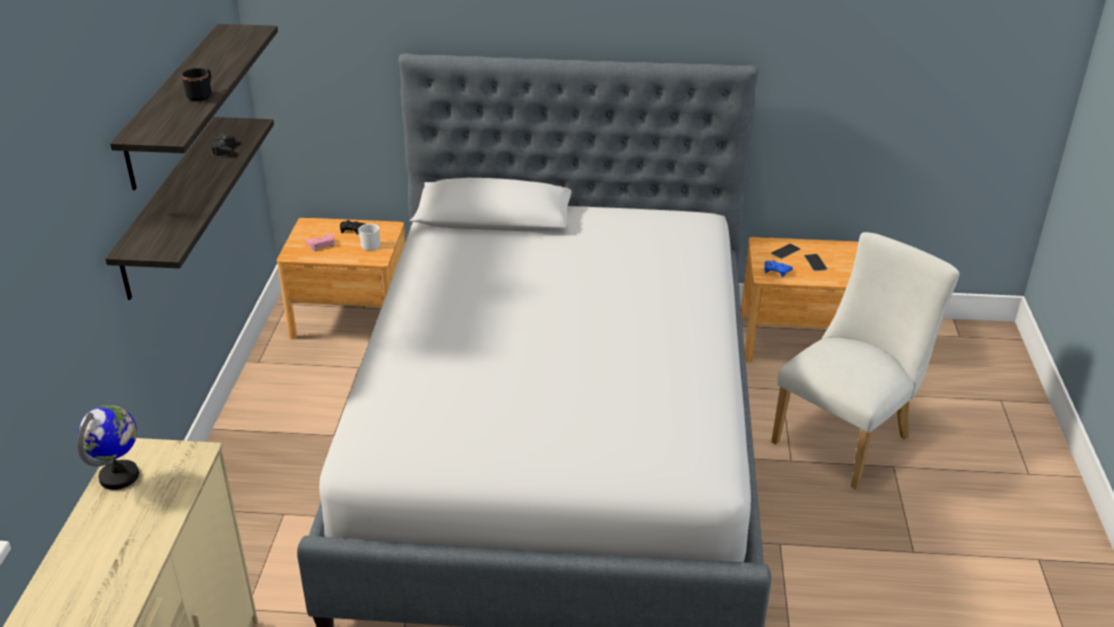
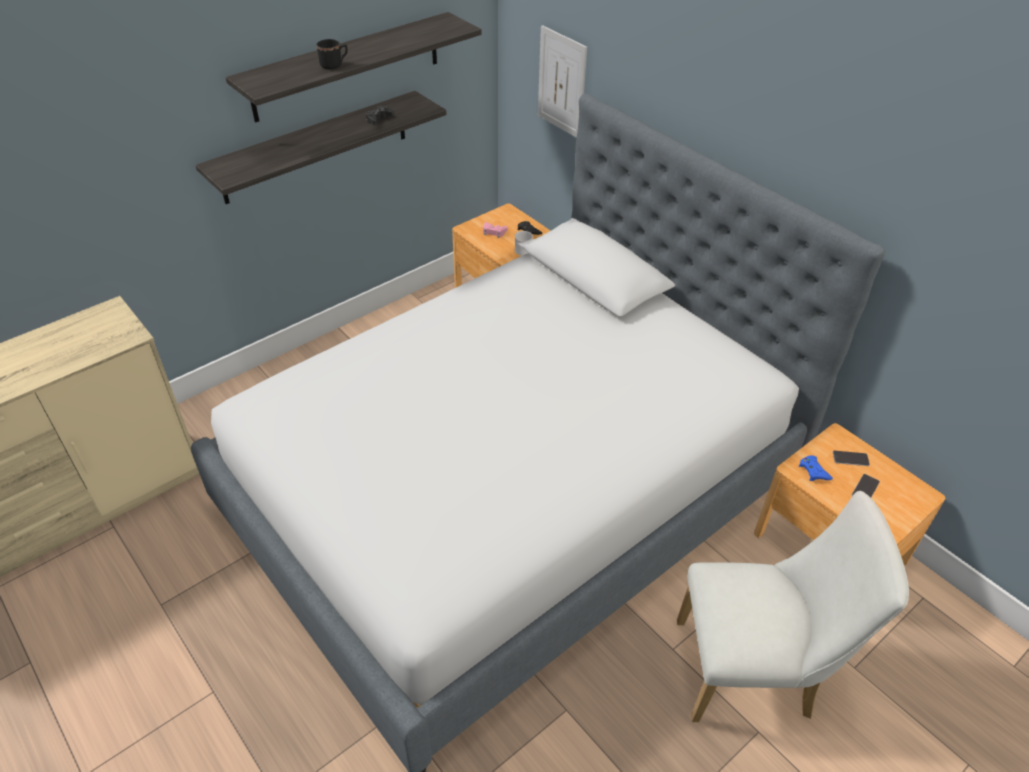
camera: 45 degrees right, 10 degrees up
globe [78,405,139,490] -> none
none -> picture [538,25,587,138]

